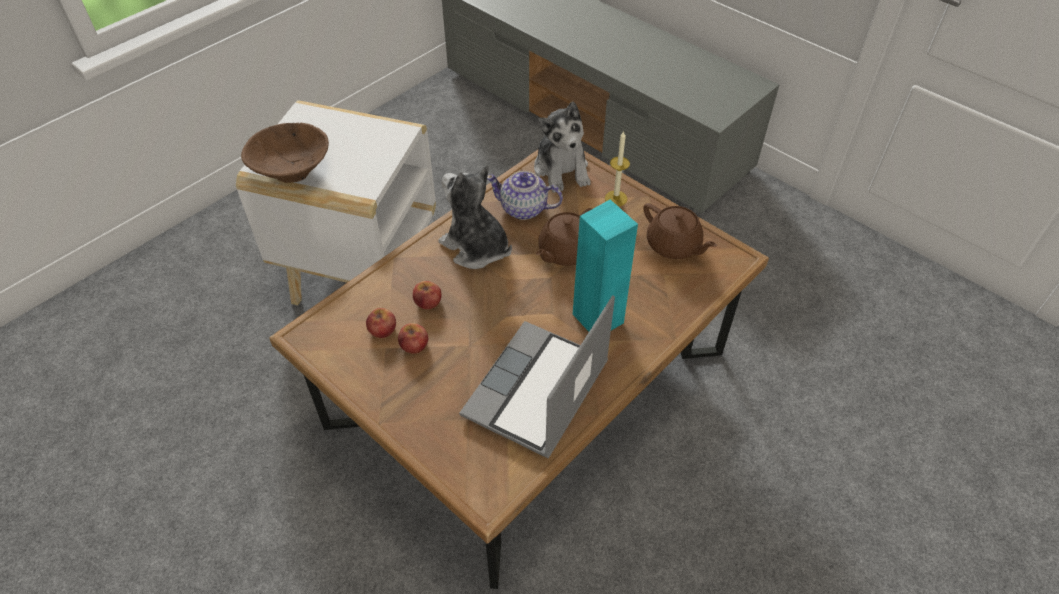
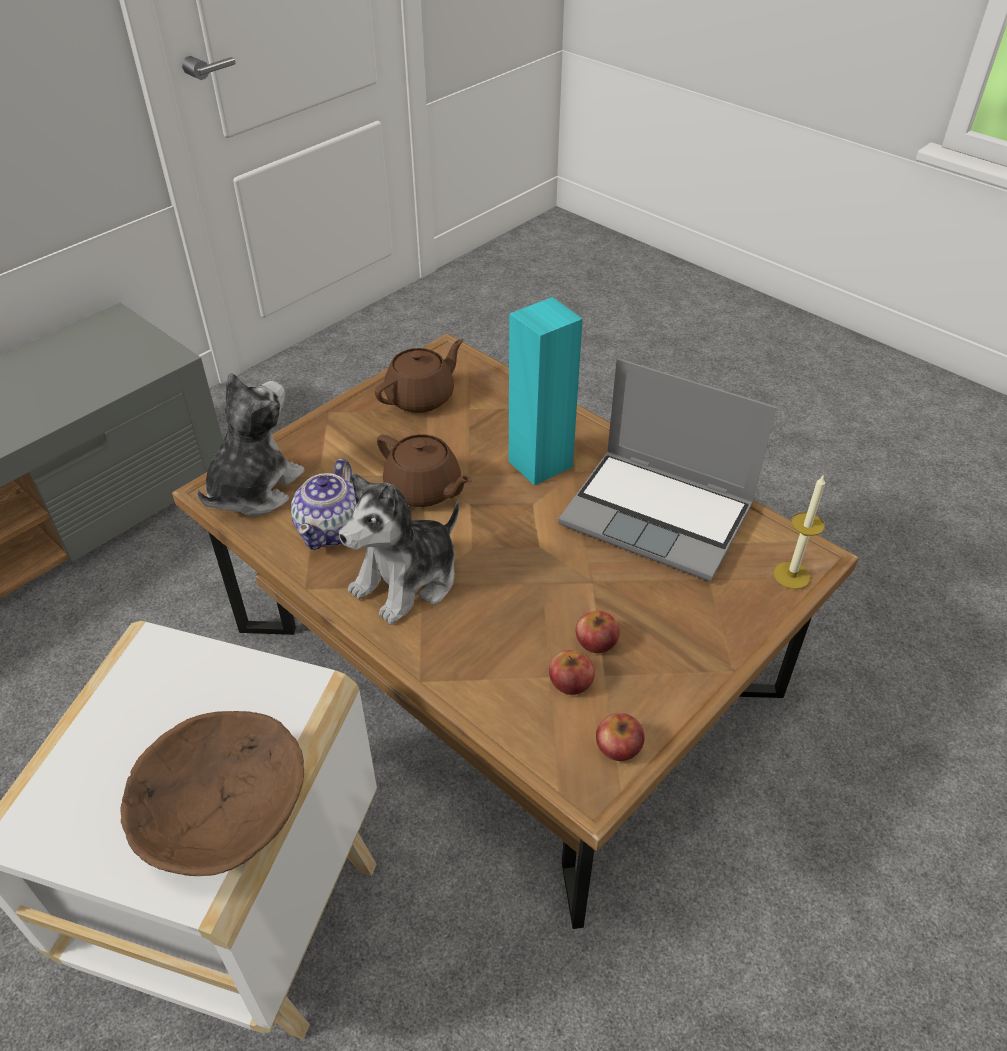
camera: 90 degrees left, 5 degrees down
apple [413,281,441,309] -> apple moved to [596,713,645,761]
plush toy [534,102,591,193] -> plush toy turned 45 degrees counterclockwise [197,372,305,516]
candle [605,131,630,206] -> candle moved to [774,474,825,589]

